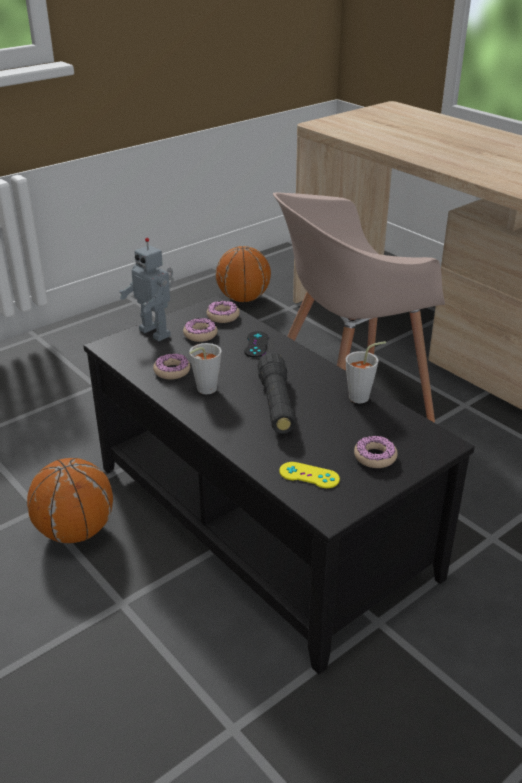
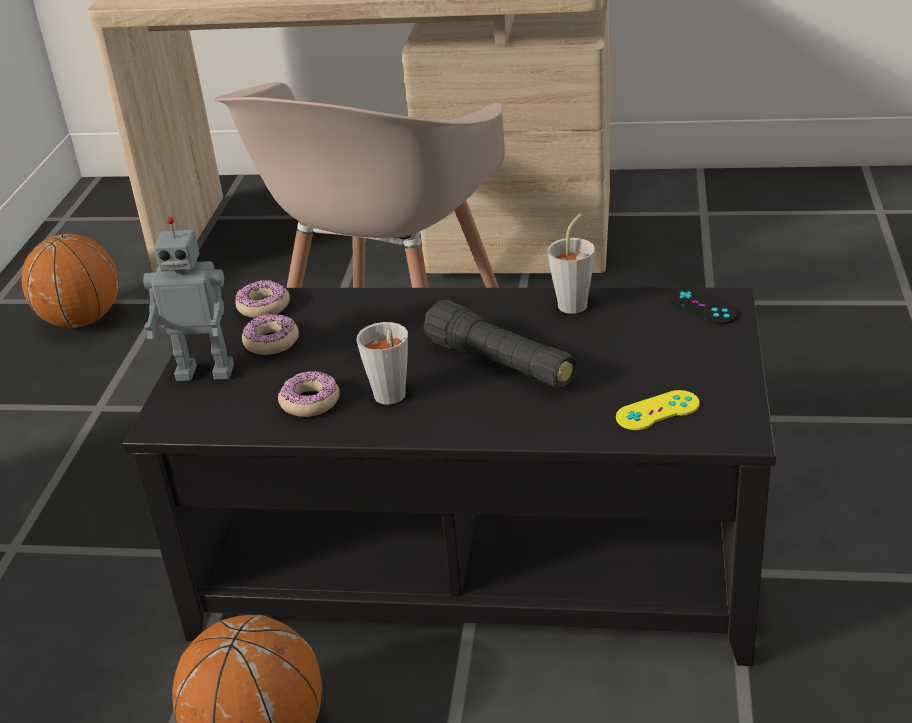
camera: 40 degrees left, 0 degrees up
black game controller [244,331,268,358] -> black game controller moved to [669,287,738,324]
donut [354,436,398,468] -> none

